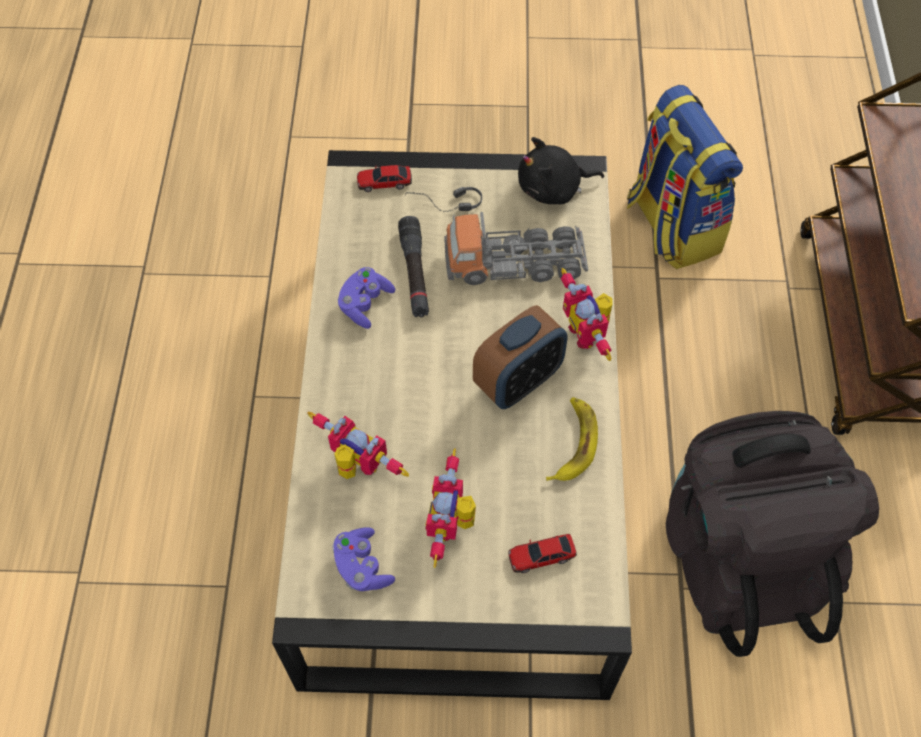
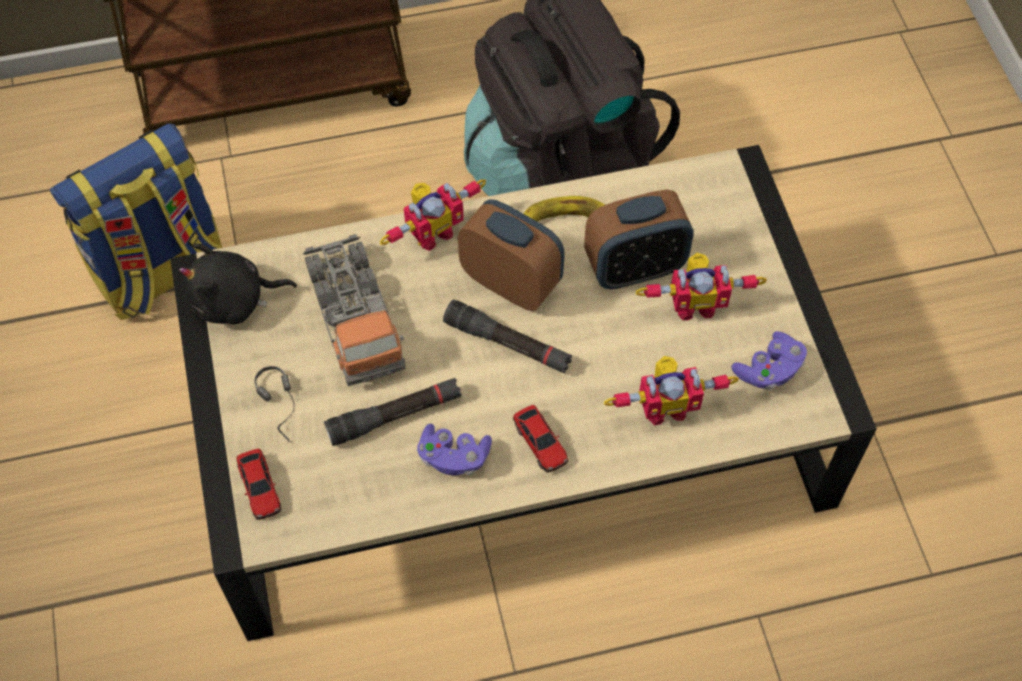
camera: 105 degrees left, 0 degrees up
toy robot [308,412,409,479] -> toy robot turned 120 degrees counterclockwise [604,356,739,426]
toy car [508,534,577,573] -> toy car moved to [513,405,568,473]
black plush toy [518,137,604,204] -> black plush toy turned 105 degrees clockwise [179,244,297,324]
none -> black flashlight [443,300,572,373]
none -> alarm clock [584,190,694,289]

